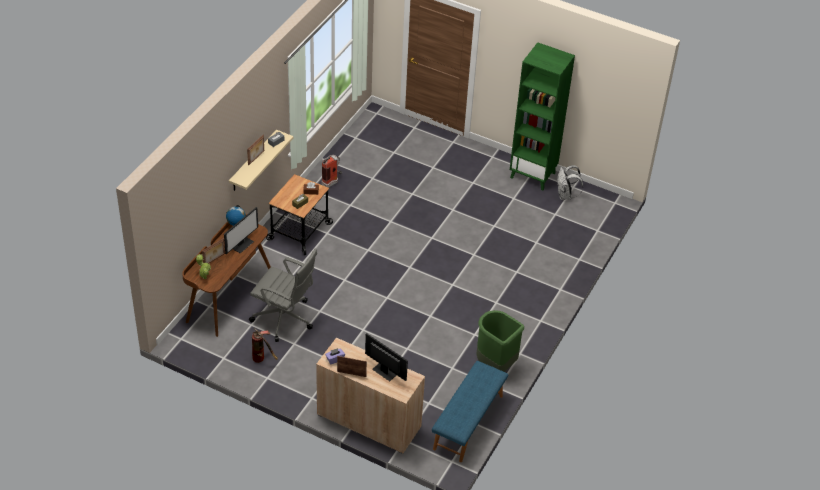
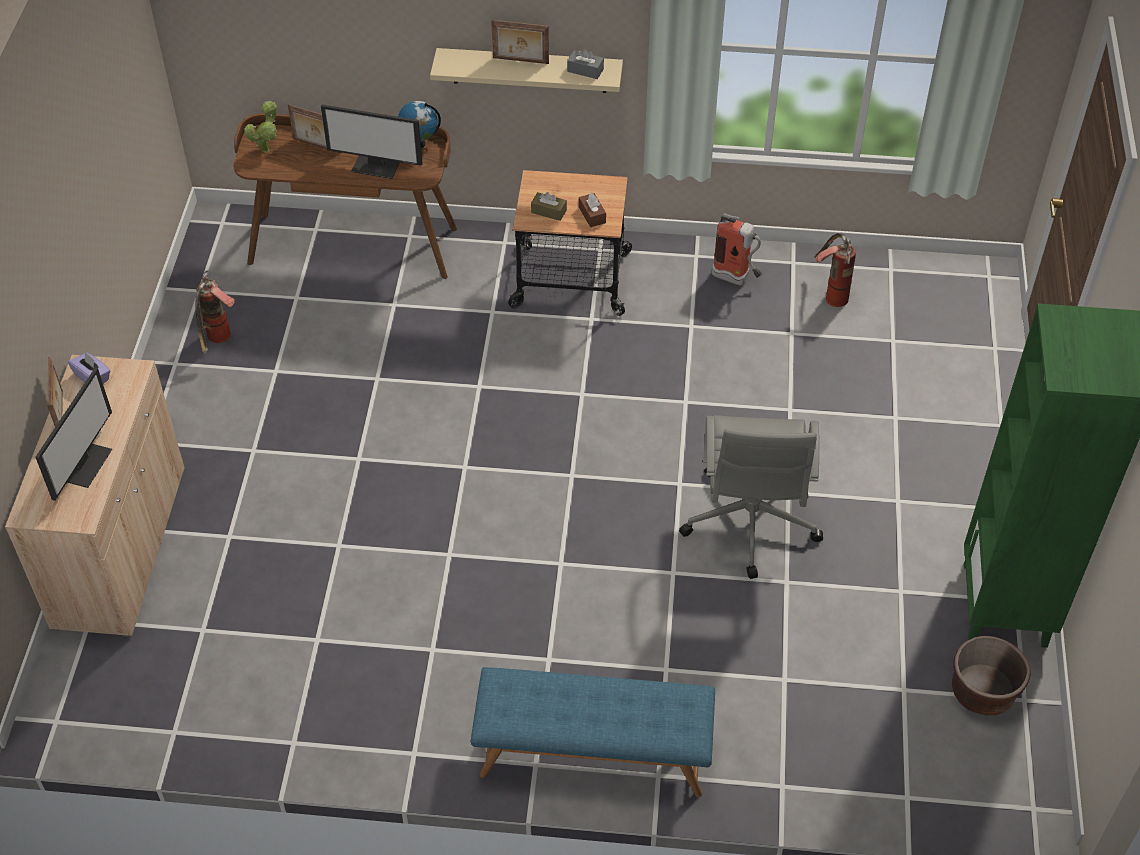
camera: 70 degrees right, 5 degrees up
grey office chair [249,249,317,342] -> grey office chair moved to [679,415,823,579]
blue bench [432,361,508,462] -> blue bench moved to [471,667,715,797]
green trash can [476,310,524,372] -> none
white backpack [557,165,583,200] -> brown planter [952,636,1031,716]
none -> fire extinguisher [814,232,856,307]

